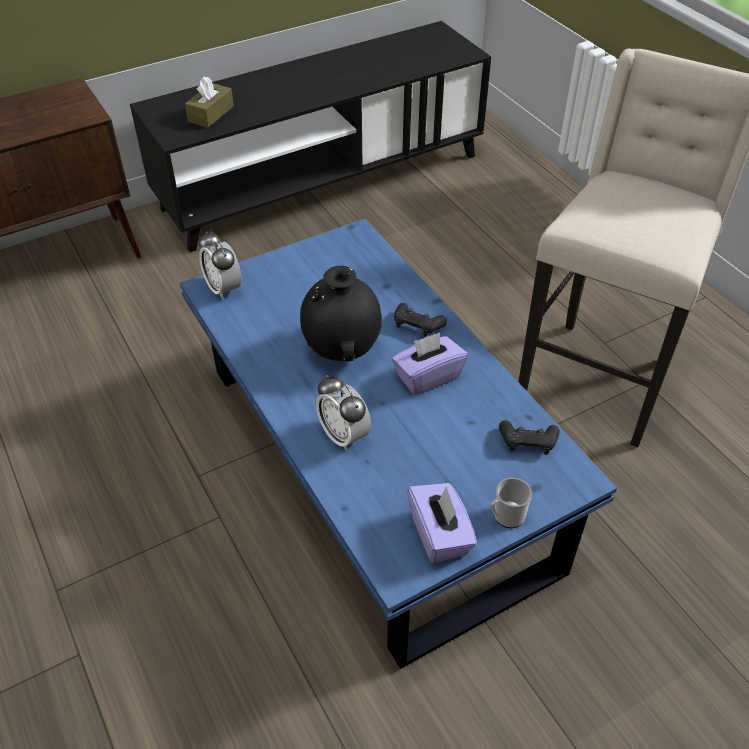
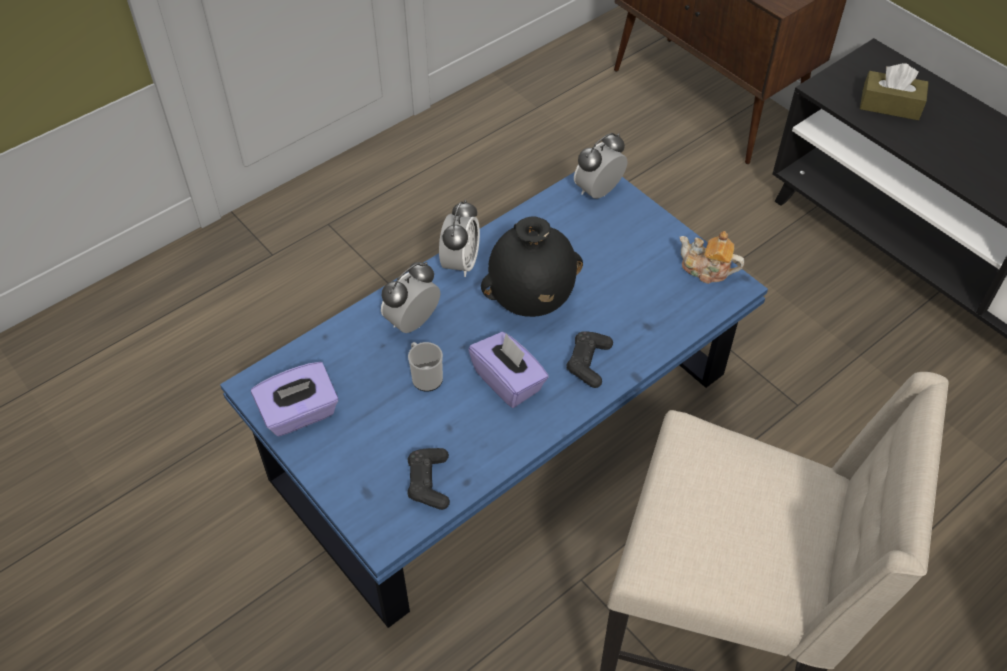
camera: 80 degrees right, 5 degrees up
mug [490,478,532,528] -> mug moved to [408,342,443,392]
none -> alarm clock [439,200,480,277]
none -> teapot [680,231,744,284]

